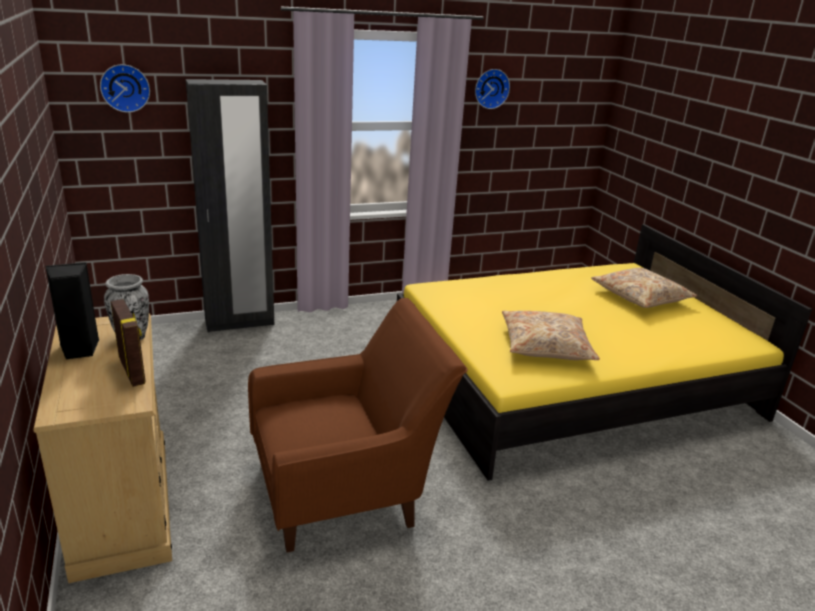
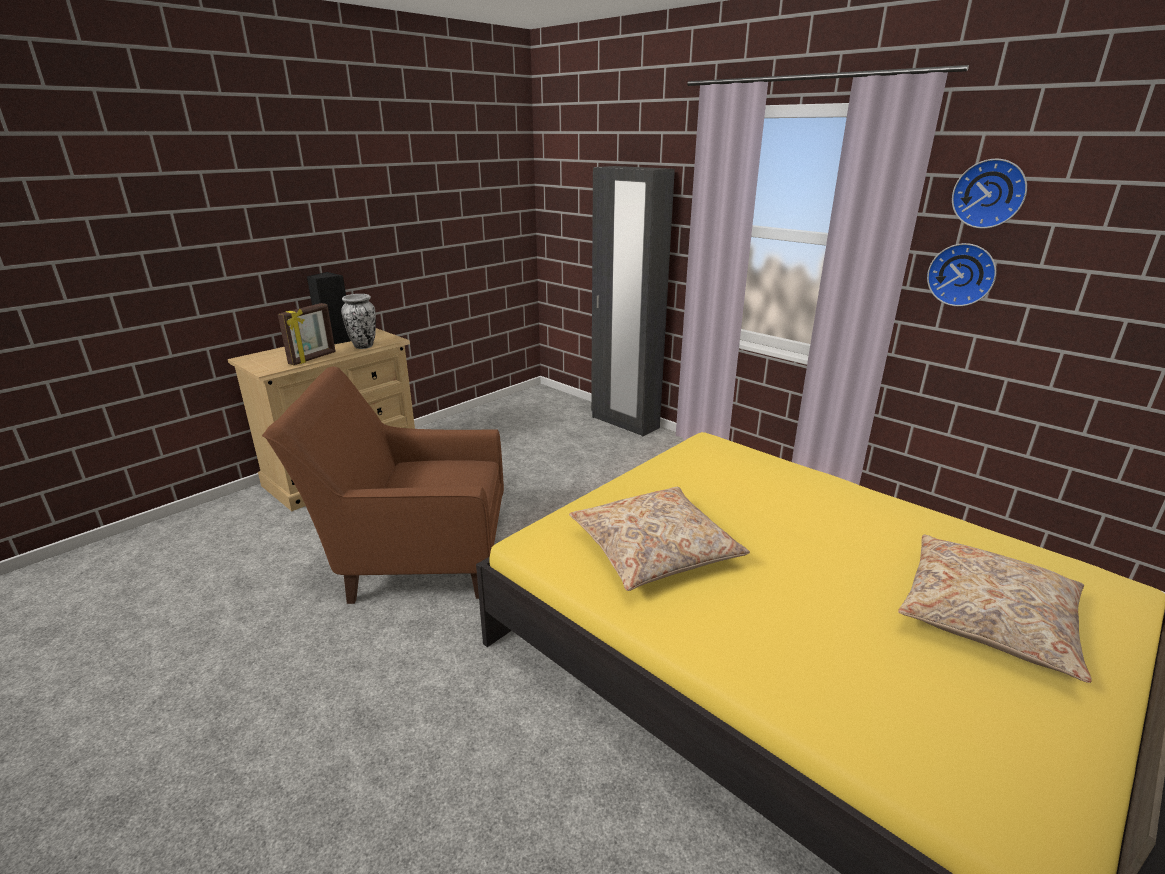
camera: 65 degrees right, 0 degrees up
wall clock [100,64,150,113] -> wall clock moved to [927,243,997,306]
brown armchair [248,298,468,553] -> brown armchair turned 135 degrees clockwise [262,367,504,604]

